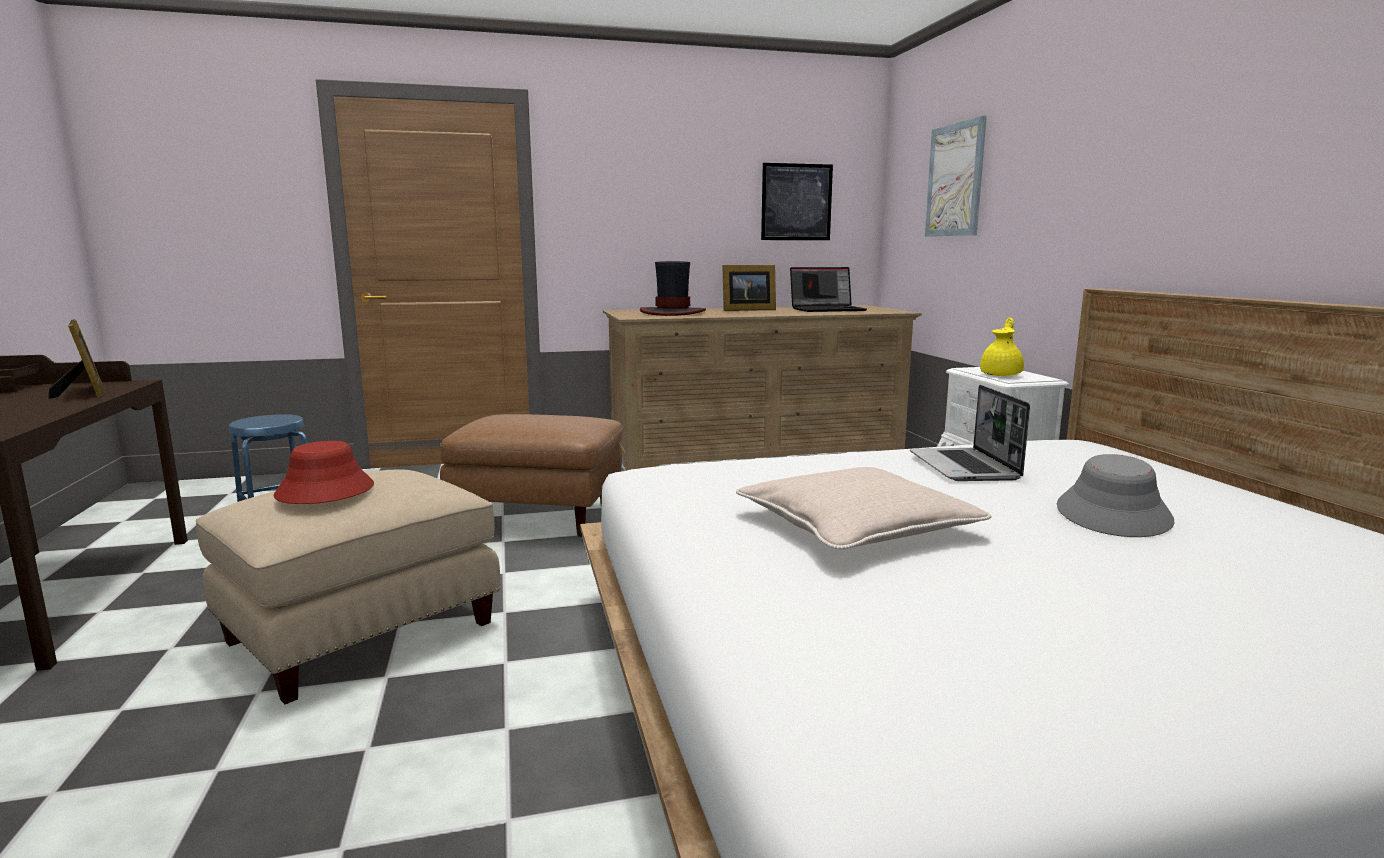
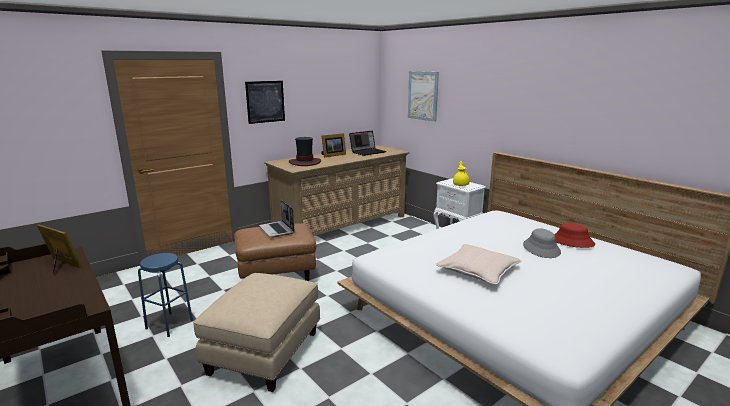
camera: 25 degrees left, 5 degrees up
red hat [273,441,374,504] -> red hat moved to [554,223,595,248]
picture [761,163,833,240] -> picture moved to [245,81,285,124]
laptop [910,385,1030,481] -> laptop moved to [259,200,295,237]

